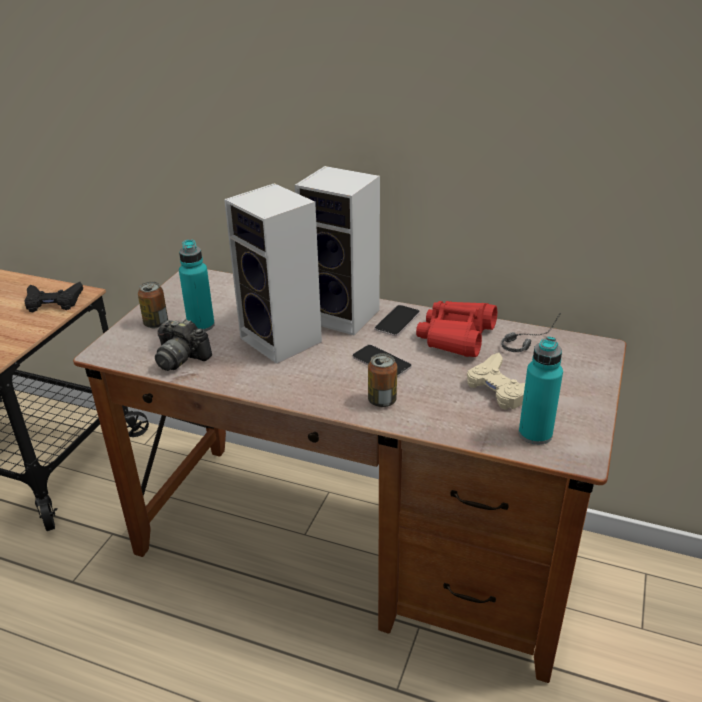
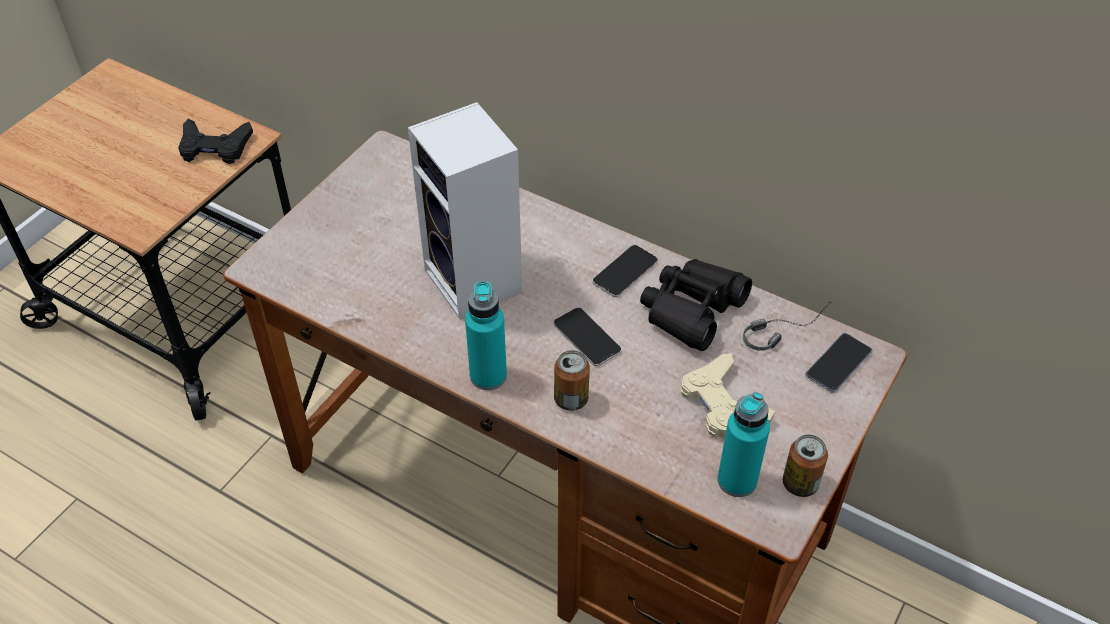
camera: 10 degrees right, 15 degrees up
can [138,282,168,328] -> can moved to [783,435,828,497]
camera [155,319,212,371] -> none
turquoise bottle [179,239,215,331] -> turquoise bottle moved to [465,281,507,390]
speaker [295,166,380,336] -> none
red binoculars [416,301,497,357] -> black binoculars [640,259,752,351]
none -> phone [805,333,873,393]

